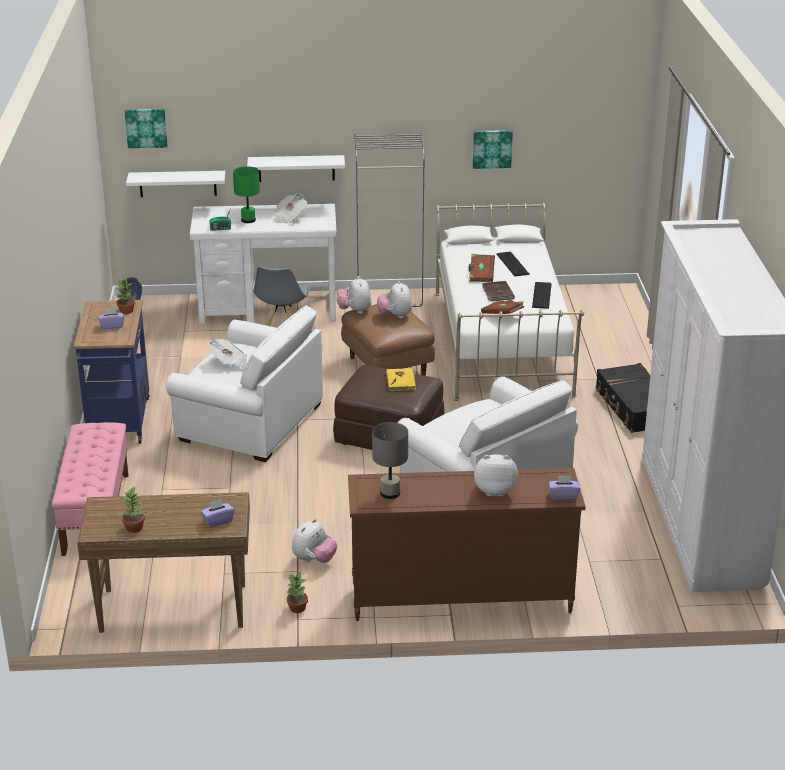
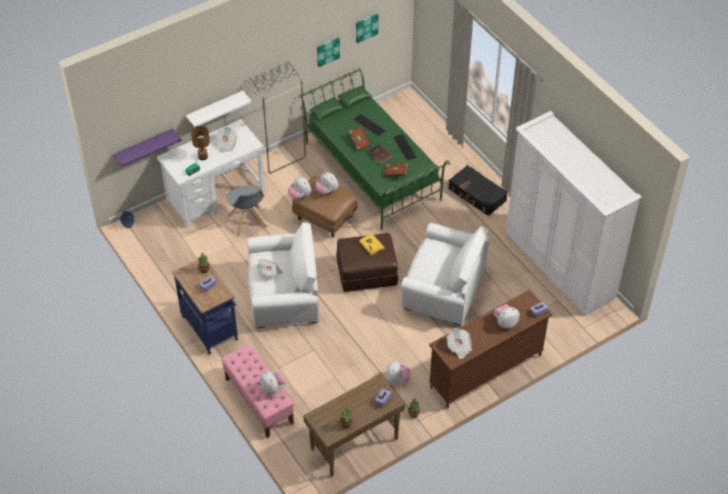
camera: 30 degrees left, 20 degrees up
picture [125,109,168,148] -> picture moved to [356,14,378,43]
white shelf [126,171,225,197] -> purple shelf [114,128,182,167]
green table lamp [233,166,260,223] -> brown table lamp [191,126,210,160]
grey table lamp [372,422,408,499] -> newspaper [447,328,472,359]
white bed [435,203,584,401] -> green bed [299,68,450,230]
none -> plush toy [260,371,286,395]

